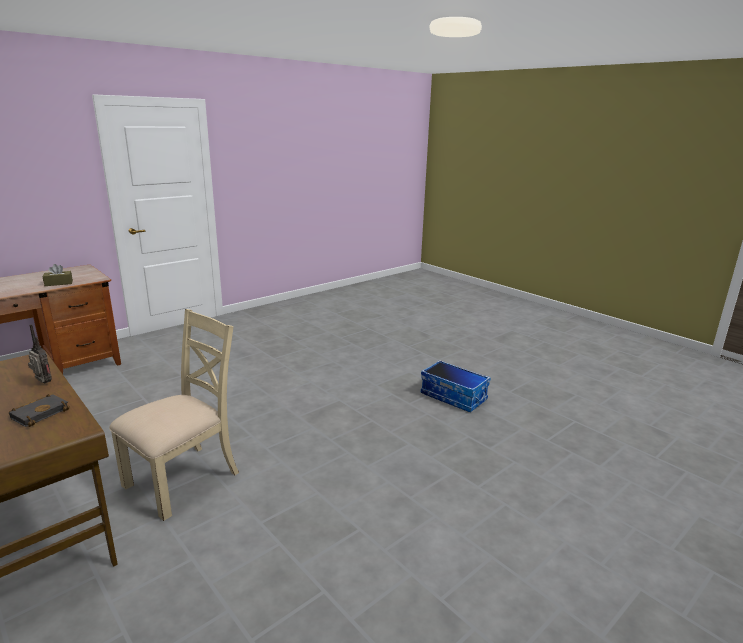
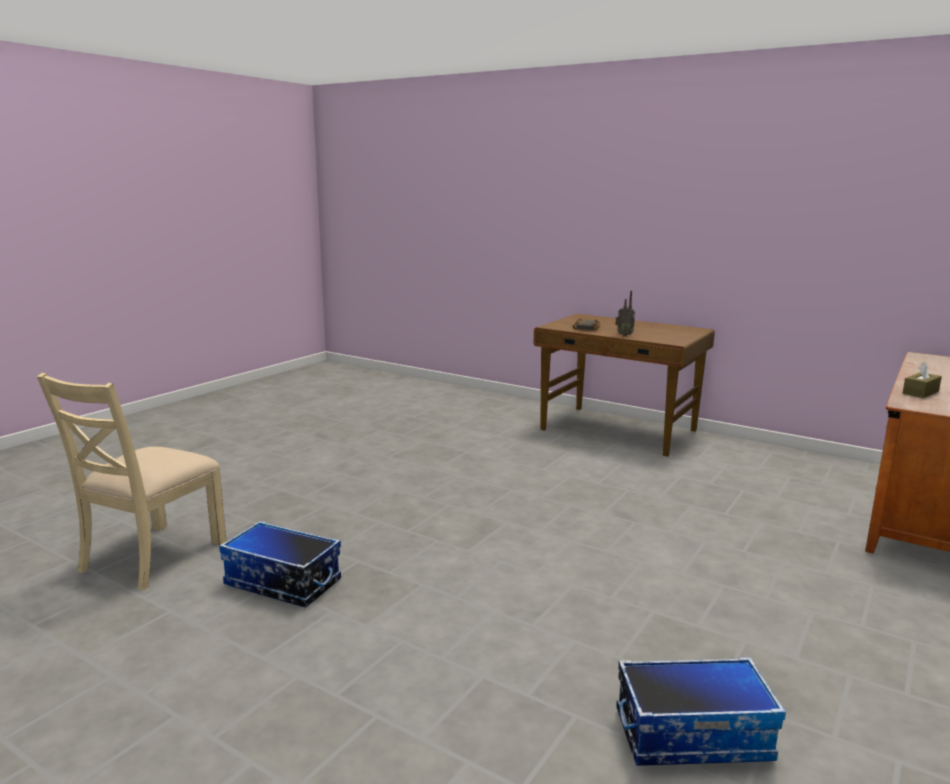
camera: 165 degrees right, 5 degrees down
beige chair [109,309,239,521] -> beige chair moved to [37,373,226,591]
none -> storage box [616,657,786,766]

